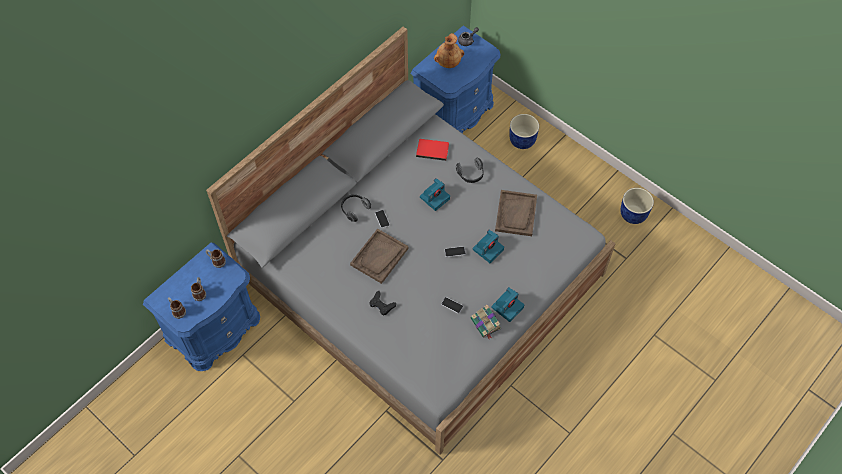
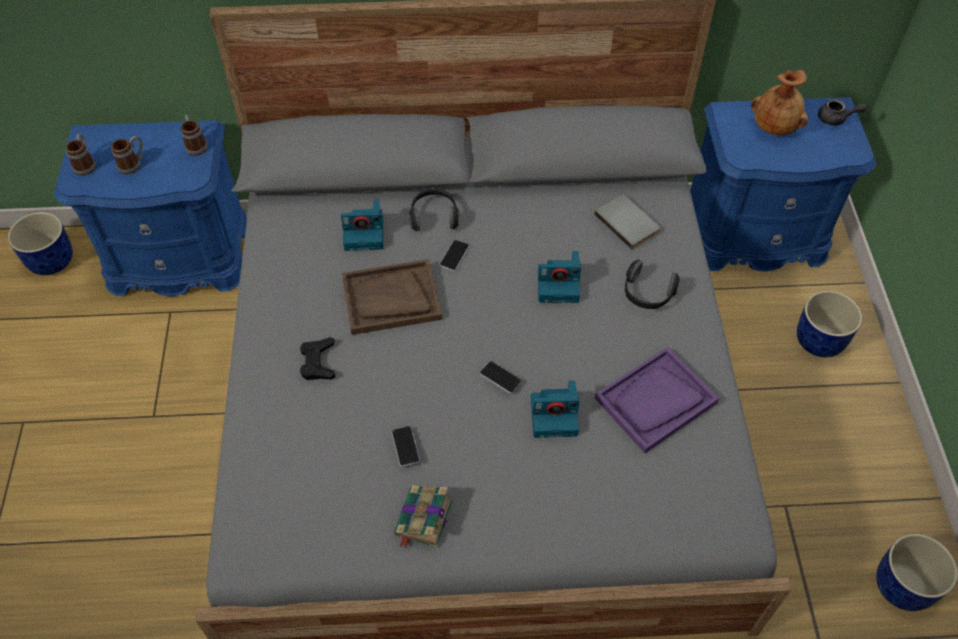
camera: 45 degrees right, 5 degrees down
red book [416,139,449,161] -> grey book [594,194,661,250]
camera [491,287,524,322] -> camera moved to [341,200,383,251]
brown tray [495,190,537,236] -> purple tray [595,347,719,453]
none -> blue planter [8,212,73,275]

